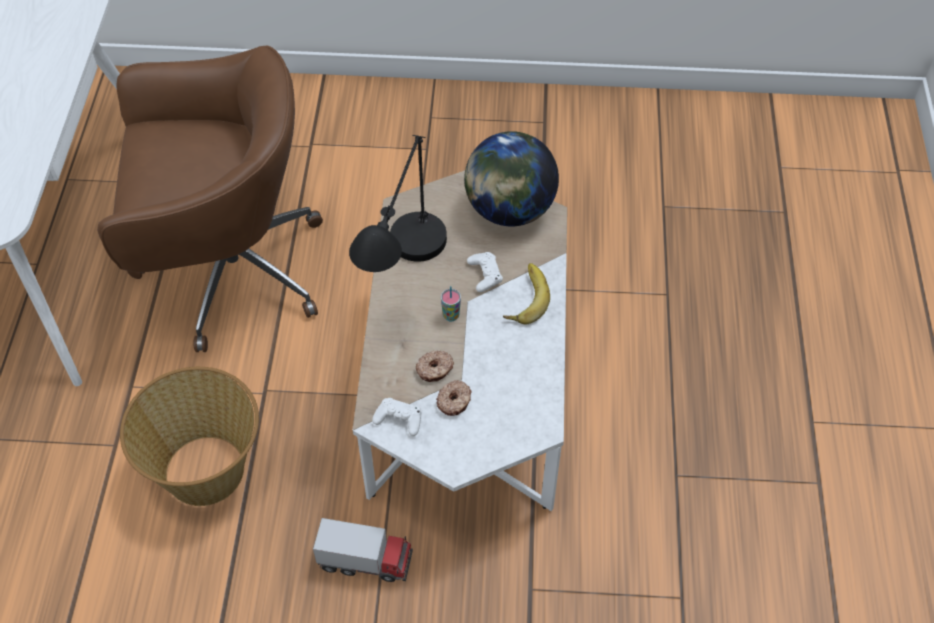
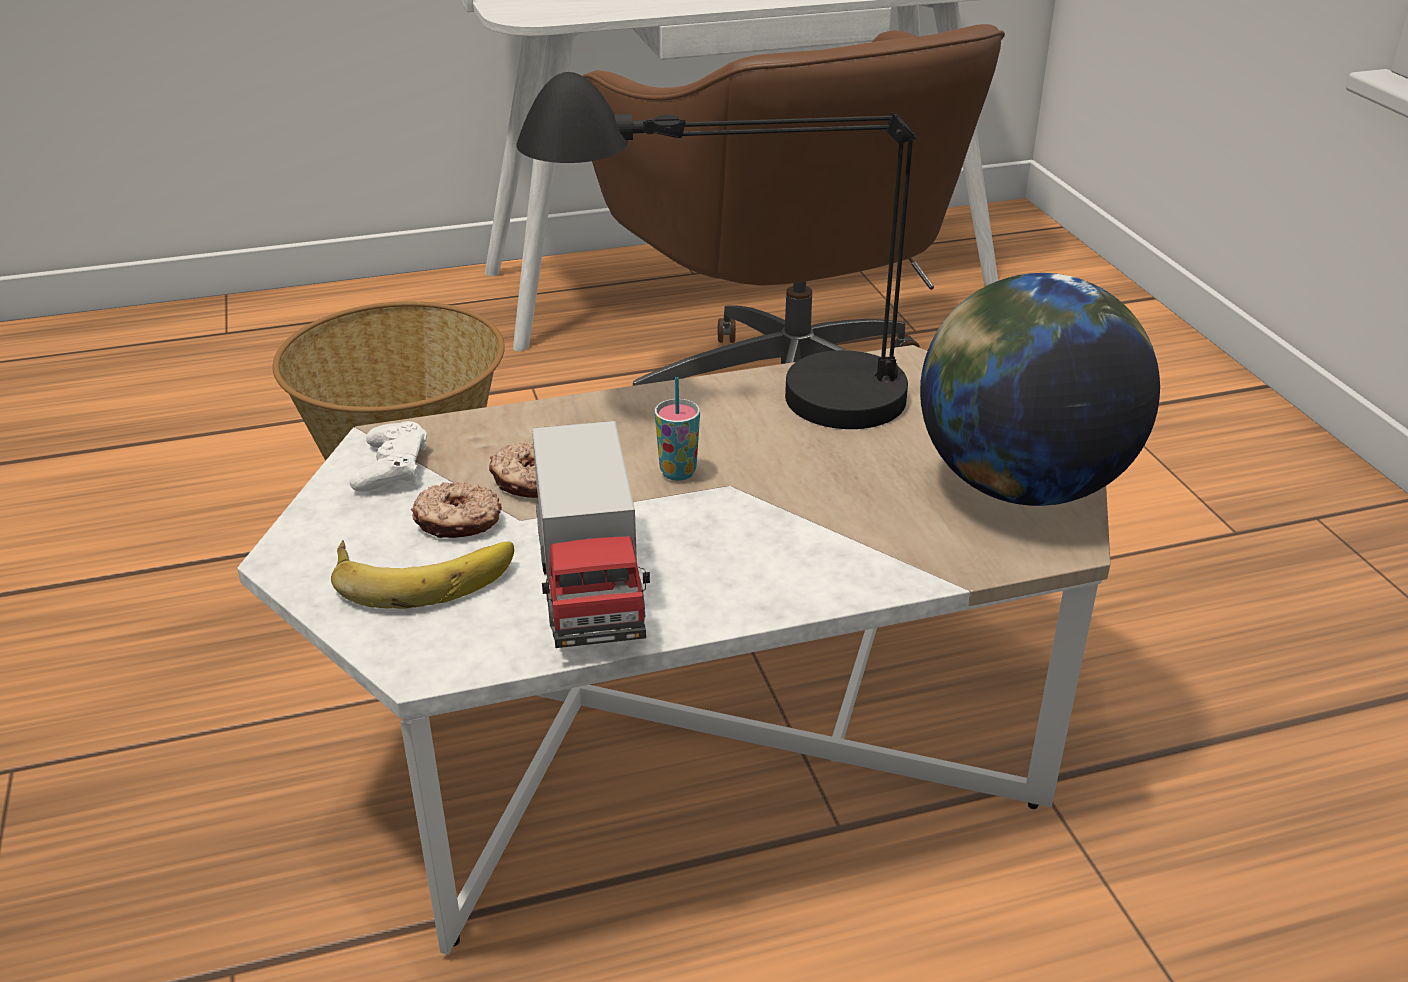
camera: 70 degrees right, 20 degrees down
toy truck [313,518,413,582] -> toy truck moved to [532,421,650,648]
white game controller [467,252,503,292] -> none
banana [503,263,550,324] -> banana moved to [331,540,514,609]

